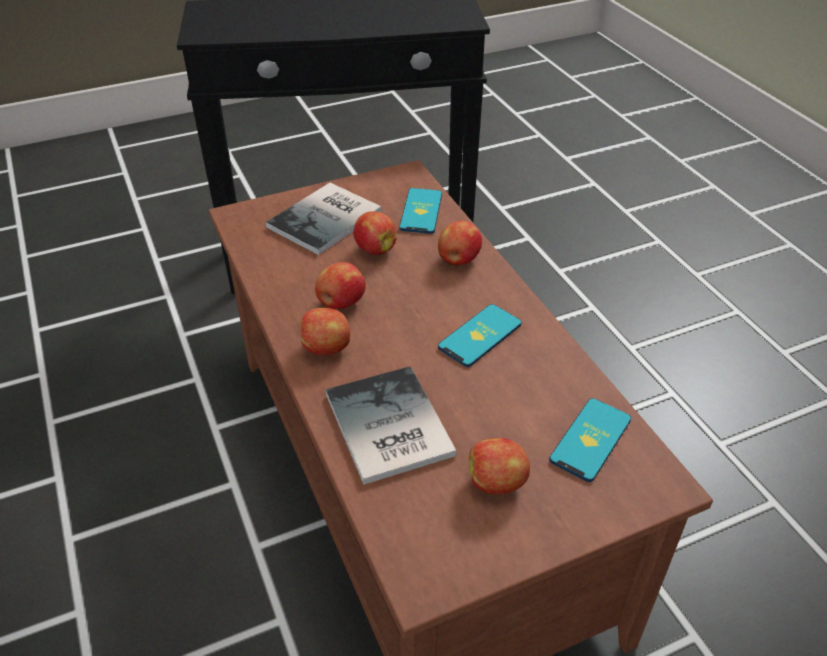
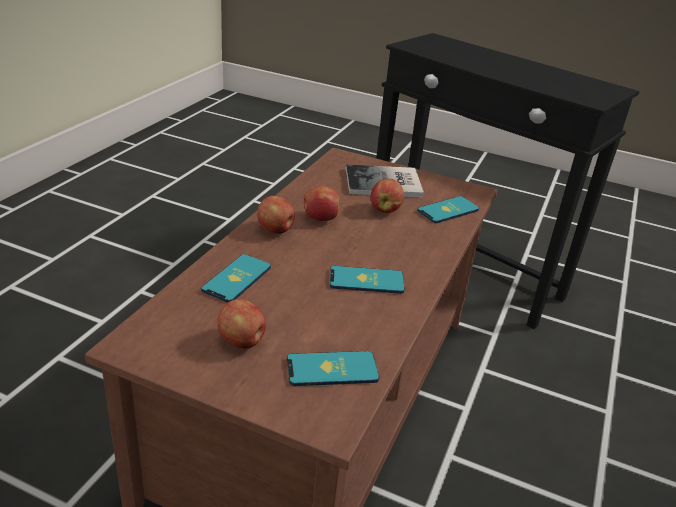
camera: 45 degrees right, 10 degrees down
book [326,366,457,485] -> phone [201,254,271,303]
apple [438,220,482,266] -> none

